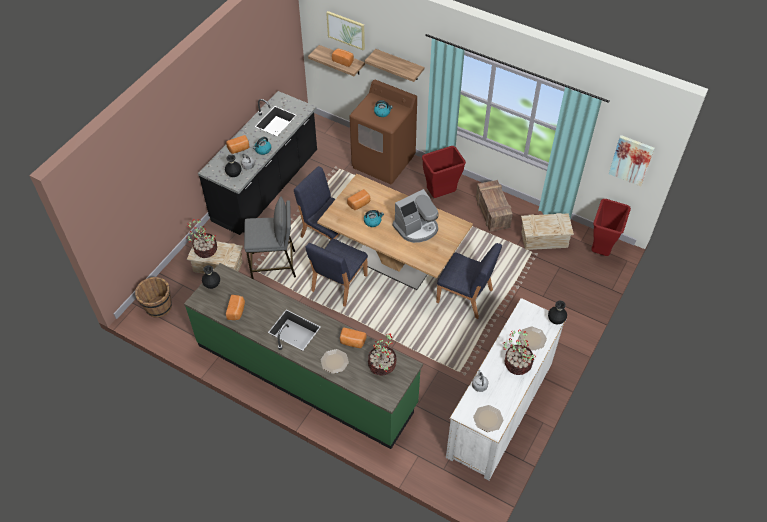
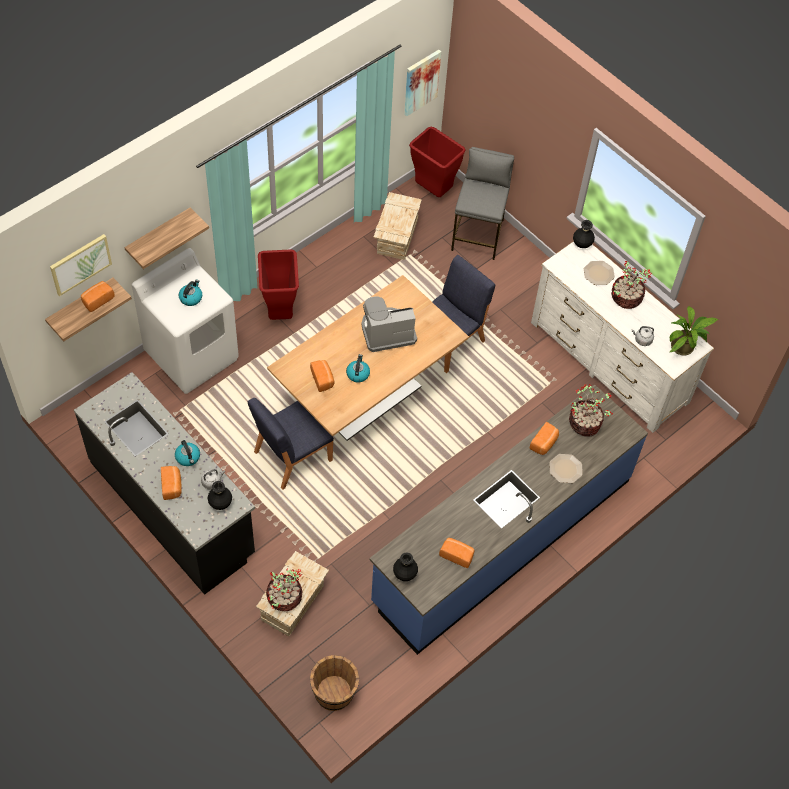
camera: 75 degrees left, 5 degrees up
green counter [184,263,423,449] -> blue counter [369,384,648,655]
grey stool [244,197,296,279] -> grey stool moved to [451,147,514,260]
blue chair [305,239,368,307] -> none
brown washing machine [349,80,417,184] -> white washing machine [132,248,239,394]
coffee machine [393,189,439,243] -> coffee machine turned 90 degrees counterclockwise [362,296,417,352]
plate [473,405,503,432] -> potted plant [670,306,719,355]
crate [476,180,513,232] -> none

